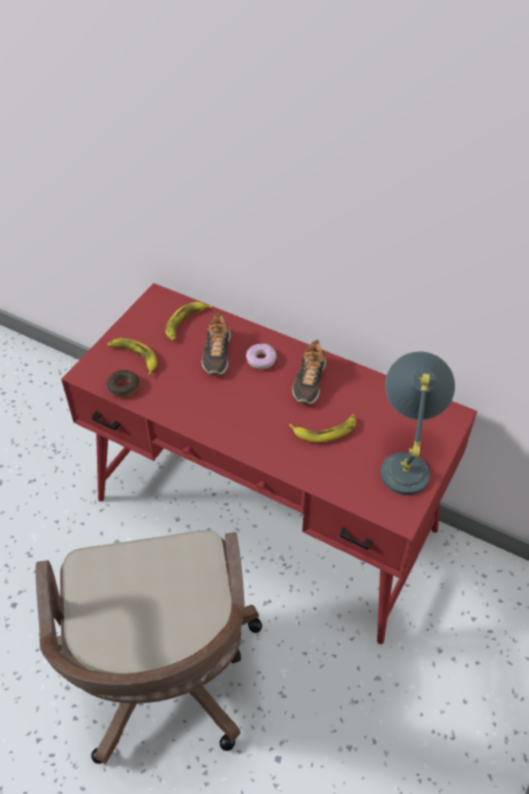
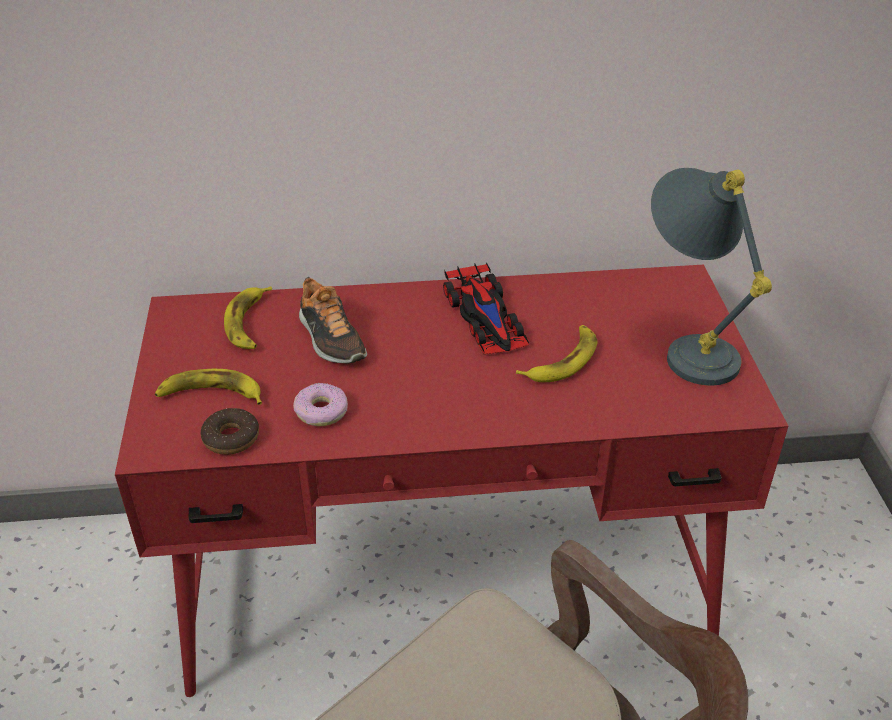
camera: 35 degrees left, 10 degrees down
donut [246,344,277,369] -> donut moved to [293,383,348,426]
shoe [292,340,326,404] -> toy car [443,262,529,355]

